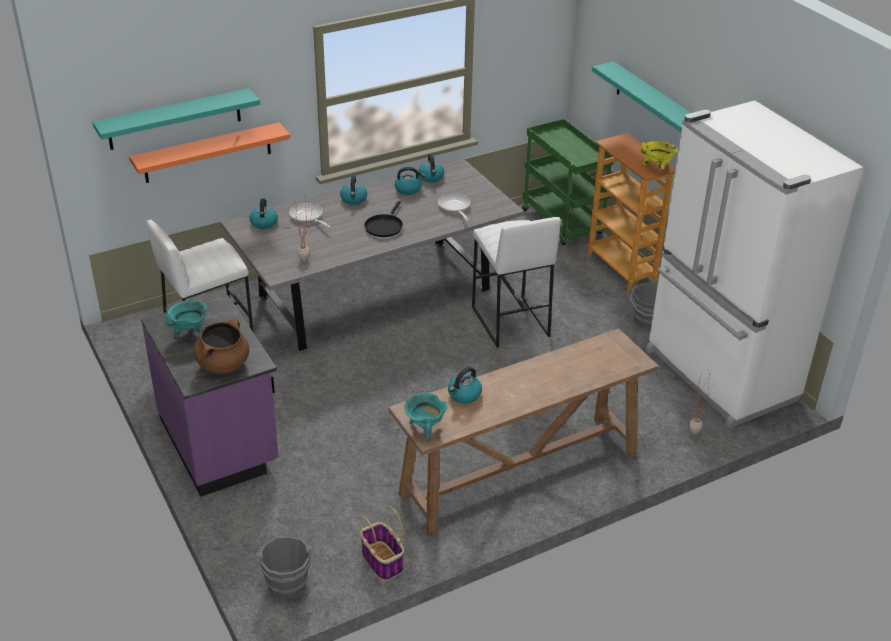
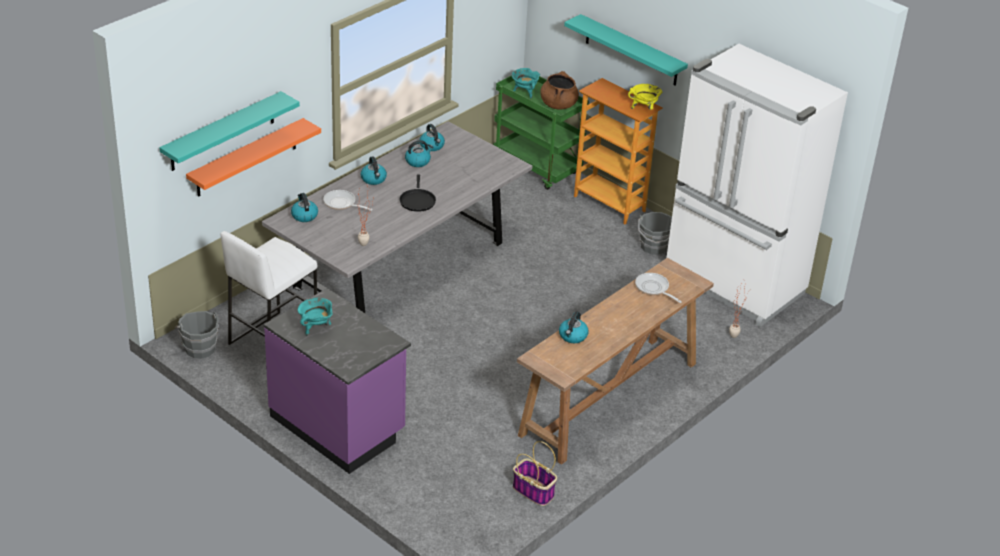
camera: 20 degrees left, 0 degrees up
brown cooking pot [193,319,249,374] -> brown cooking pot moved to [540,71,579,110]
grey bucket [256,536,312,599] -> grey bucket moved to [175,311,219,359]
turquoise cooking pot [404,392,448,441] -> turquoise cooking pot moved to [511,68,540,99]
frying pan [438,193,470,221] -> frying pan moved to [635,273,682,303]
white stool [472,217,561,348] -> none

